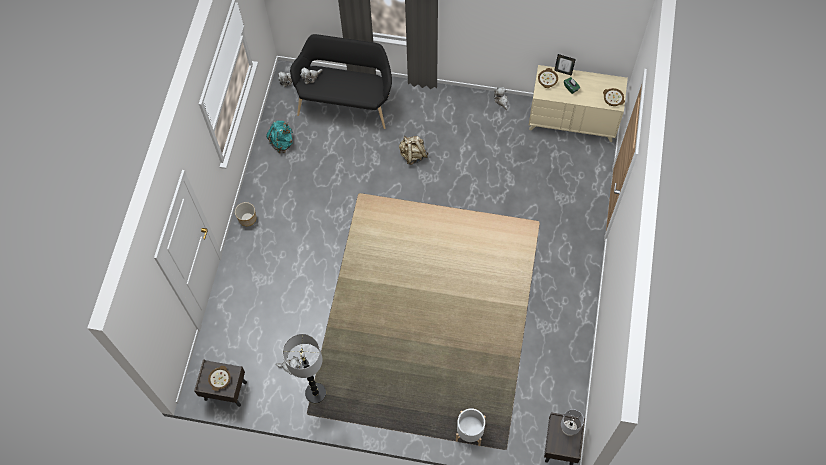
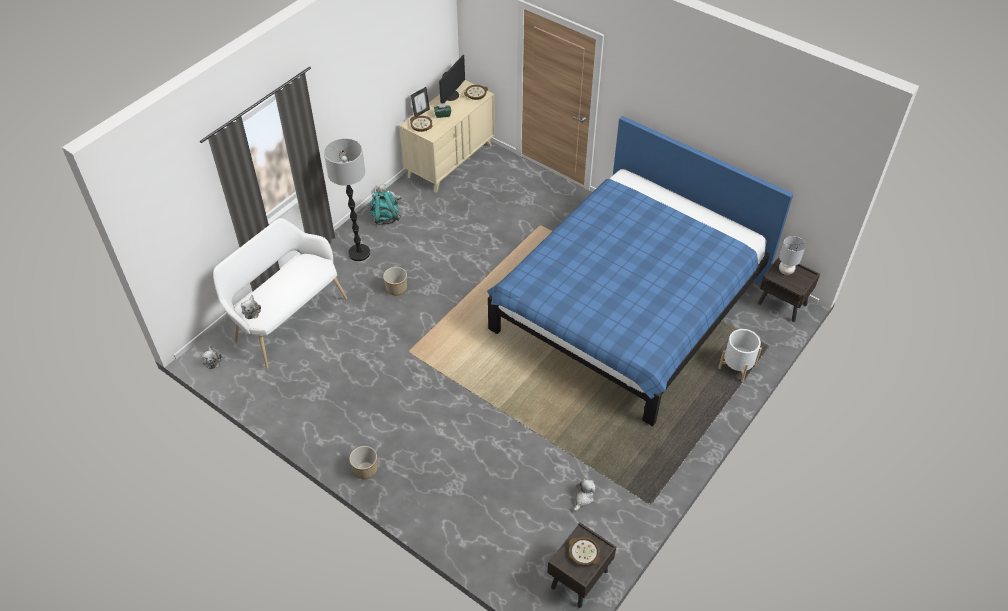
camera: 65 degrees left, 15 degrees down
turquoise backpack [266,121,293,153] -> turquoise backpack moved to [370,190,401,225]
floor lamp [282,334,326,403] -> floor lamp moved to [324,138,370,261]
black bench [290,34,392,129] -> white bench [213,218,347,369]
beige backpack [399,136,428,165] -> planter [383,267,407,296]
none -> monitor [439,55,465,103]
none -> blue bed [487,116,793,426]

